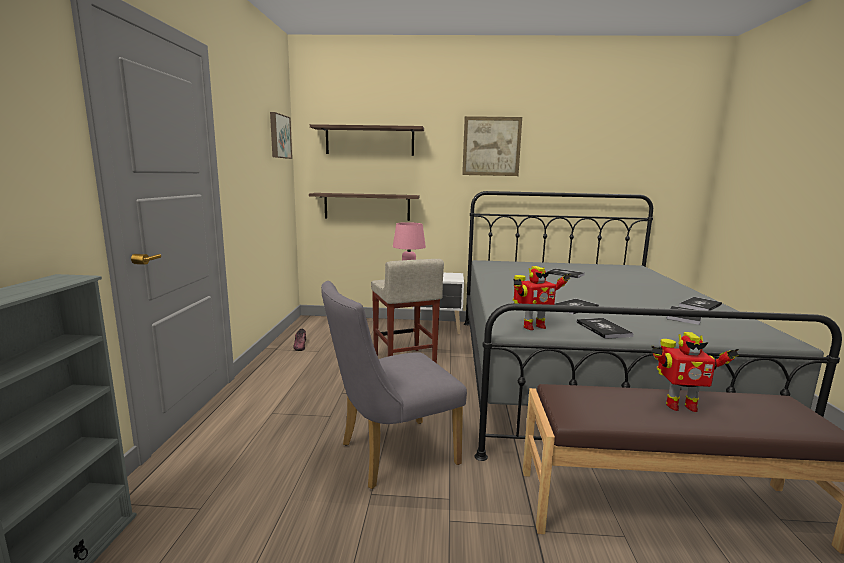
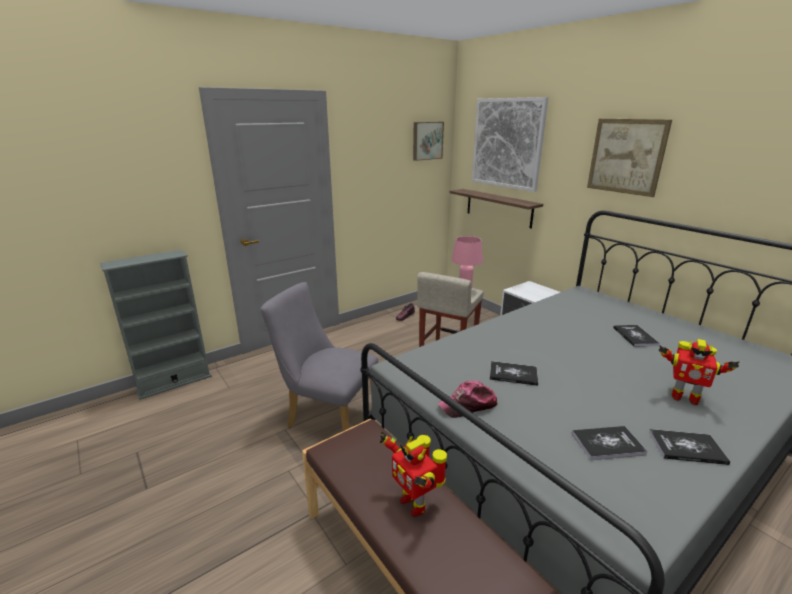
camera: 50 degrees right, 10 degrees up
shelf [310,124,424,156] -> picture [472,97,549,192]
toy robot [513,266,571,330] -> toy robot moved to [658,339,740,405]
book [577,318,634,339] -> cap [438,381,498,418]

